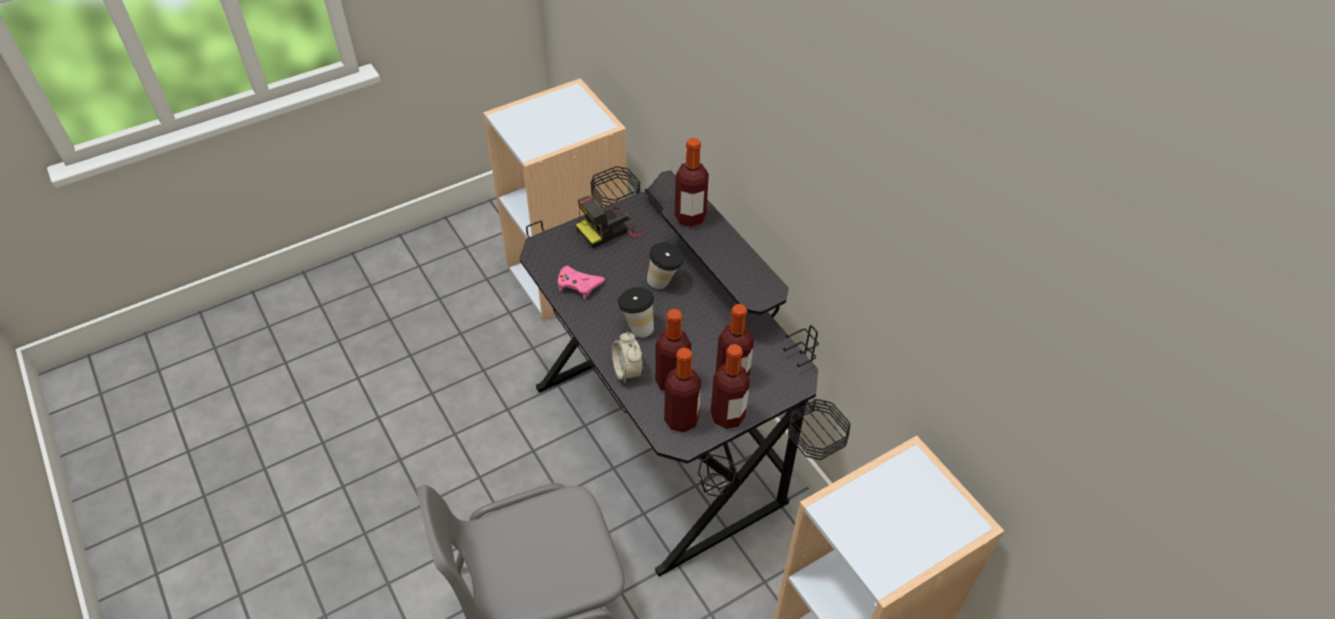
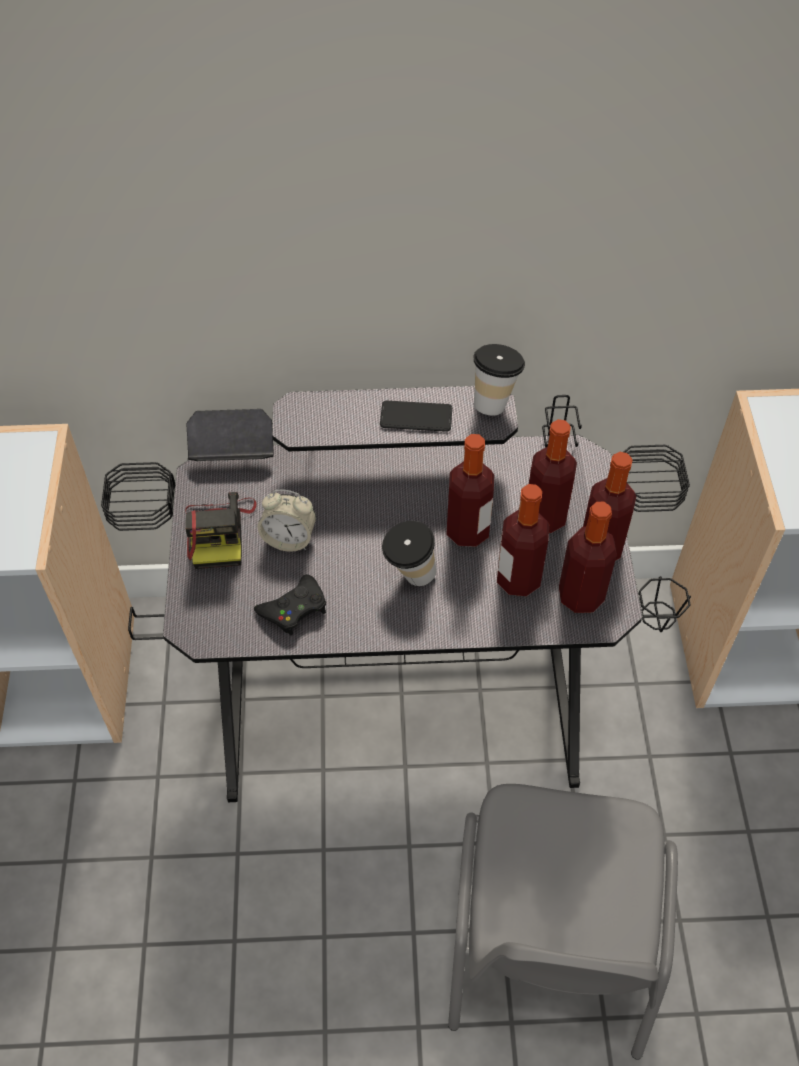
camera: 60 degrees left, 5 degrees up
pink game controller [558,266,605,299] -> black game controller [254,574,326,636]
alarm clock [612,332,643,384] -> alarm clock moved to [258,490,316,552]
cup [647,242,684,289] -> cup moved to [474,344,525,416]
bottle [675,138,709,227] -> bottle moved to [446,434,494,547]
none -> phone [380,400,452,432]

